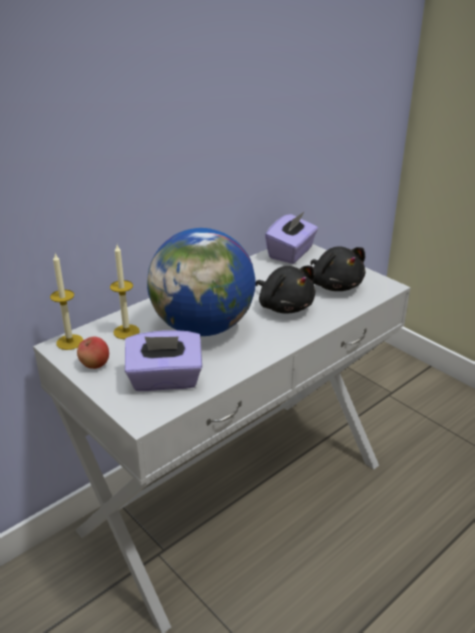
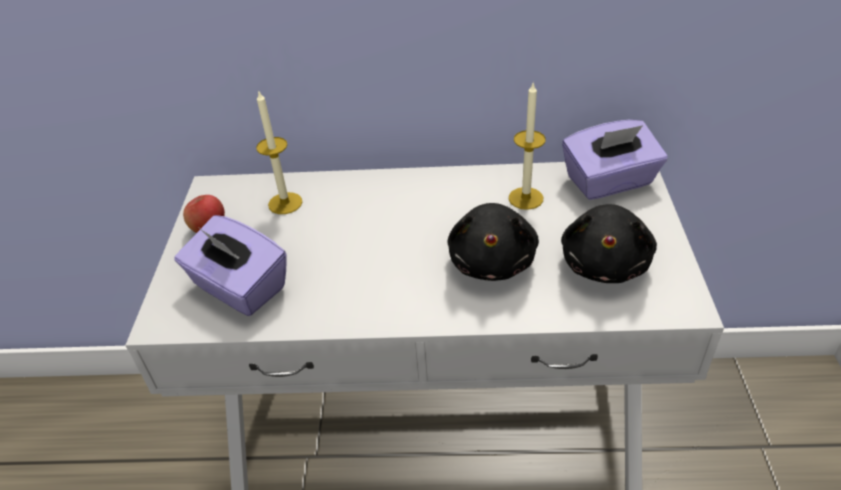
camera: 45 degrees right, 10 degrees up
candle [50,254,83,350] -> candle moved to [509,83,546,210]
globe [147,228,256,336] -> none

